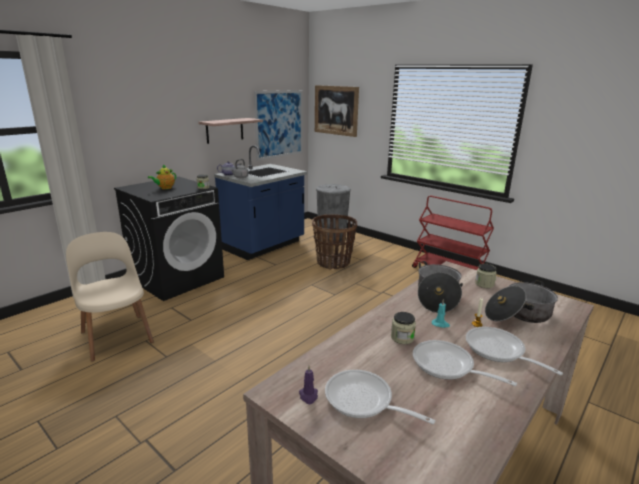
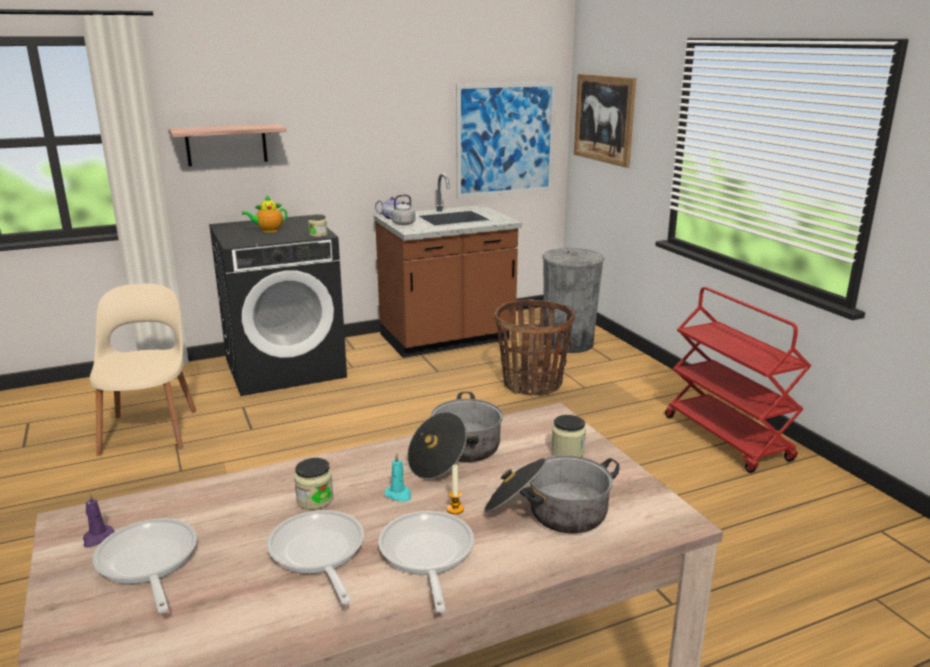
camera: 25 degrees right, 0 degrees up
shelf [198,118,263,144] -> shelf moved to [169,124,287,166]
blue counter [214,145,307,260] -> brown counter [374,173,522,358]

